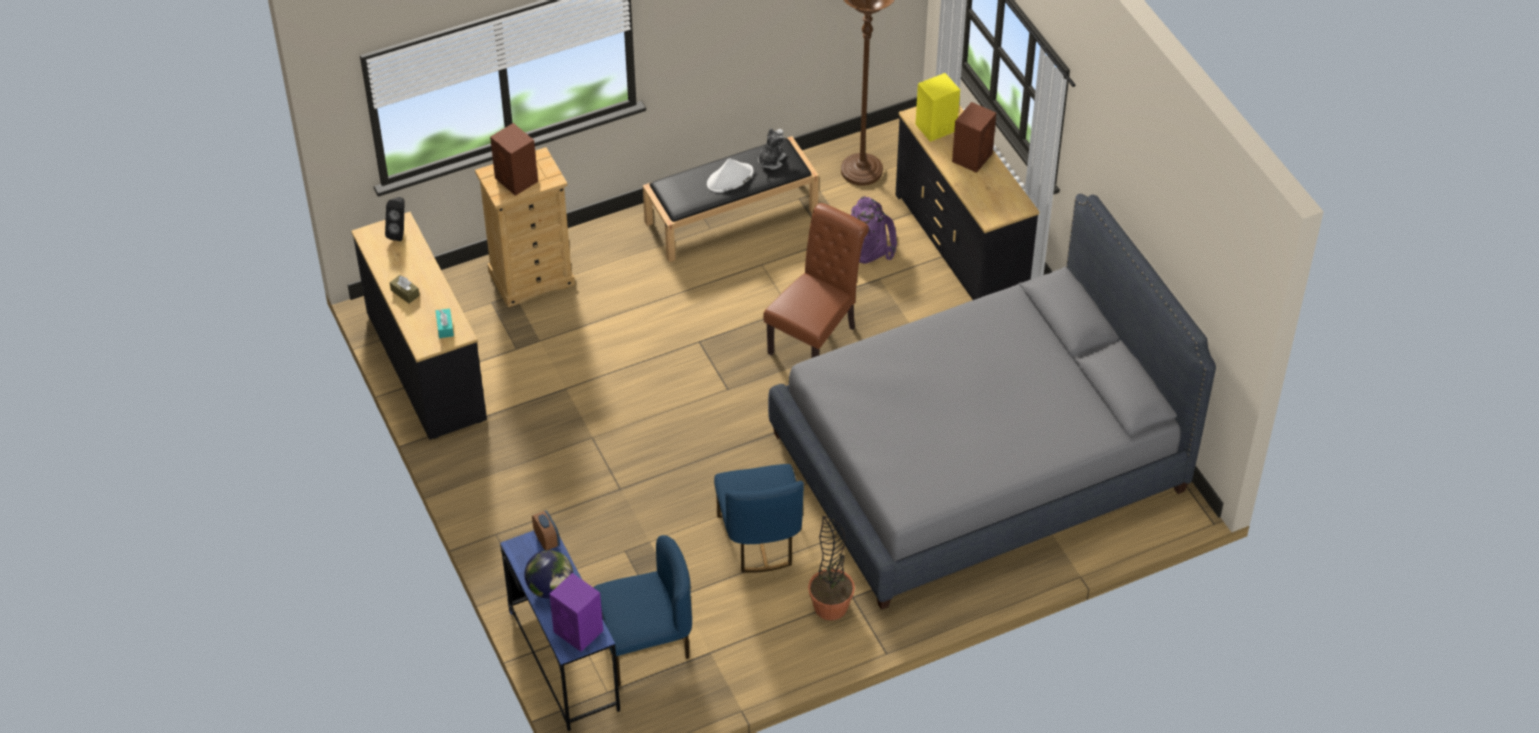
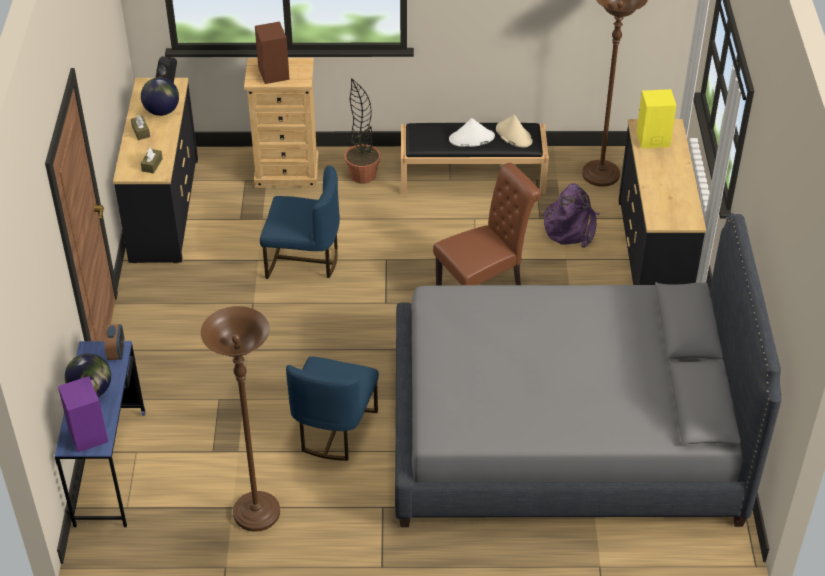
camera: 25 degrees right, 5 degrees down
turquoise tissue box [436,309,454,338] -> brown tissue box [141,148,163,174]
blue chair [593,535,692,687] -> blue chair moved to [260,166,340,279]
plush toy [758,128,786,170] -> beige hat [496,115,532,147]
potted plant [808,516,855,621] -> potted plant moved to [345,78,380,184]
brown speaker [952,102,996,173] -> none
none -> globe [141,77,179,116]
none -> brown floor lamp [201,306,280,532]

